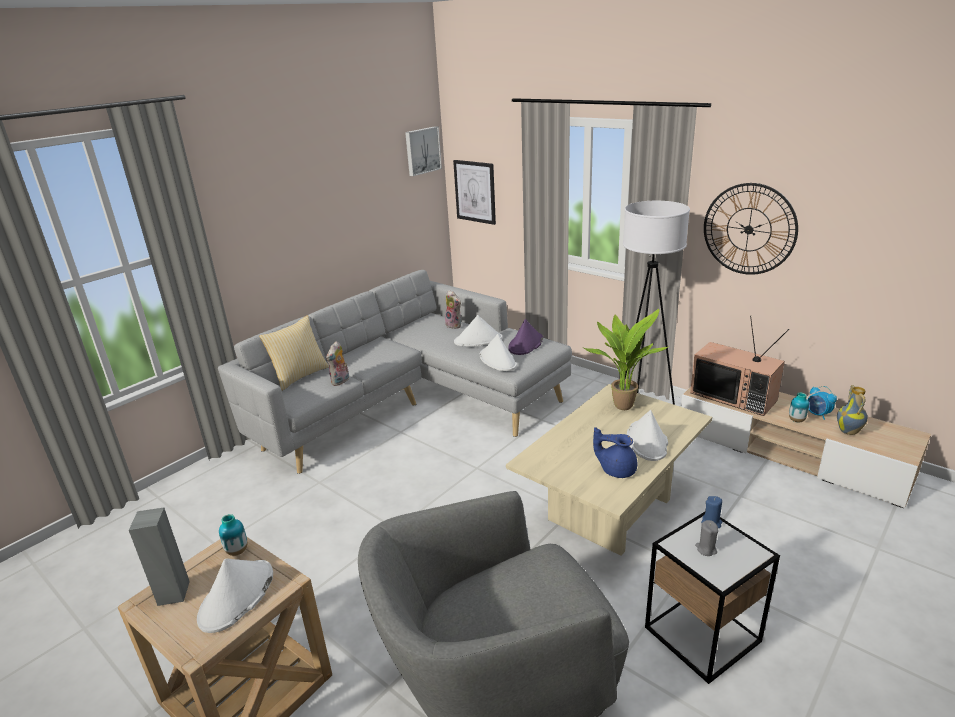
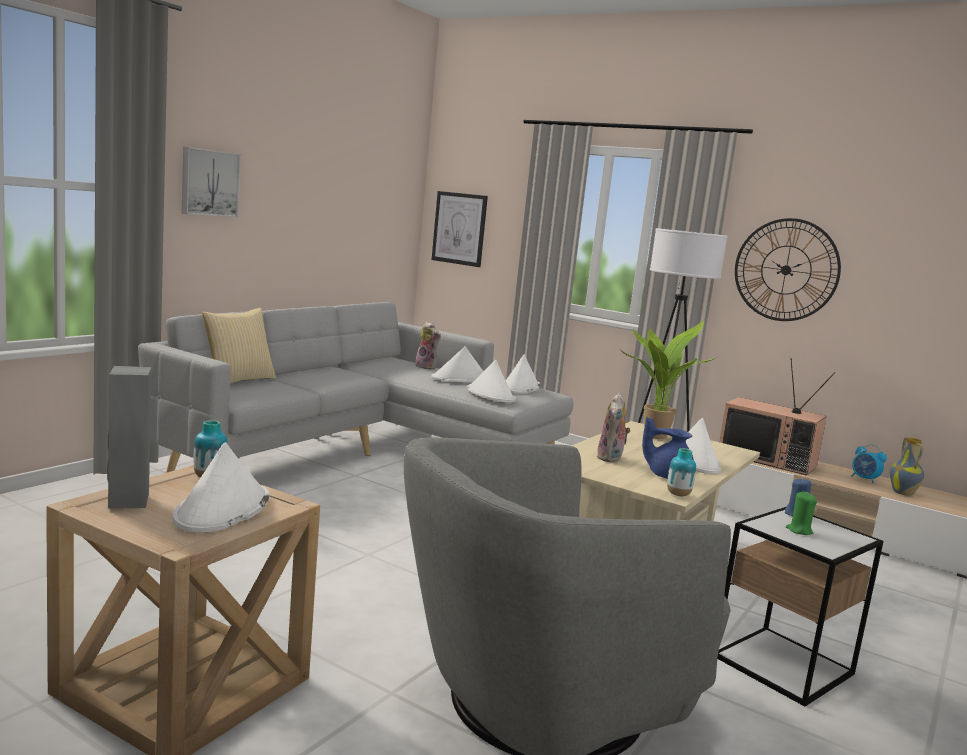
camera: 10 degrees left, 15 degrees down
plush toy [326,341,349,386] -> plush toy moved to [597,393,631,462]
picture [405,126,442,176] -> picture moved to [182,147,241,217]
purple hat [508,319,543,355] -> white hat [506,354,540,394]
grey candle [695,520,718,556] -> green candle [786,492,817,535]
vase [789,393,809,422] -> vase moved to [667,448,696,496]

